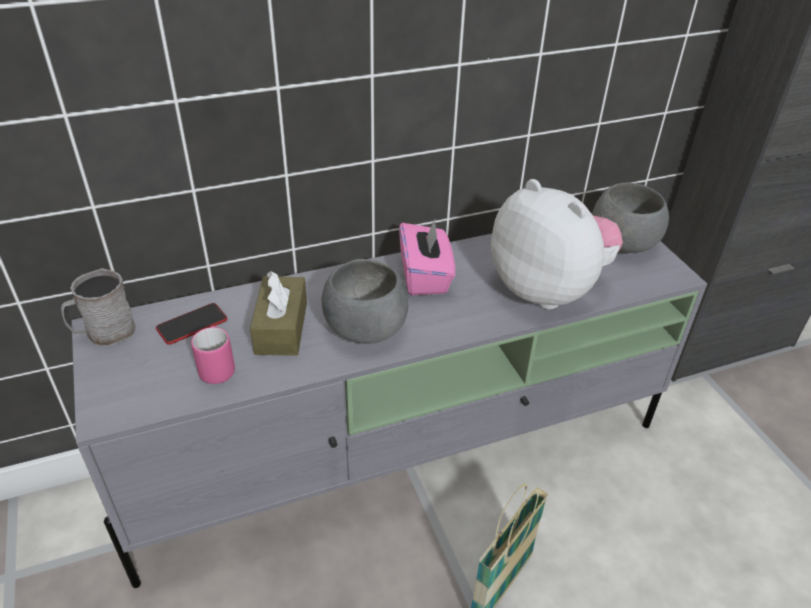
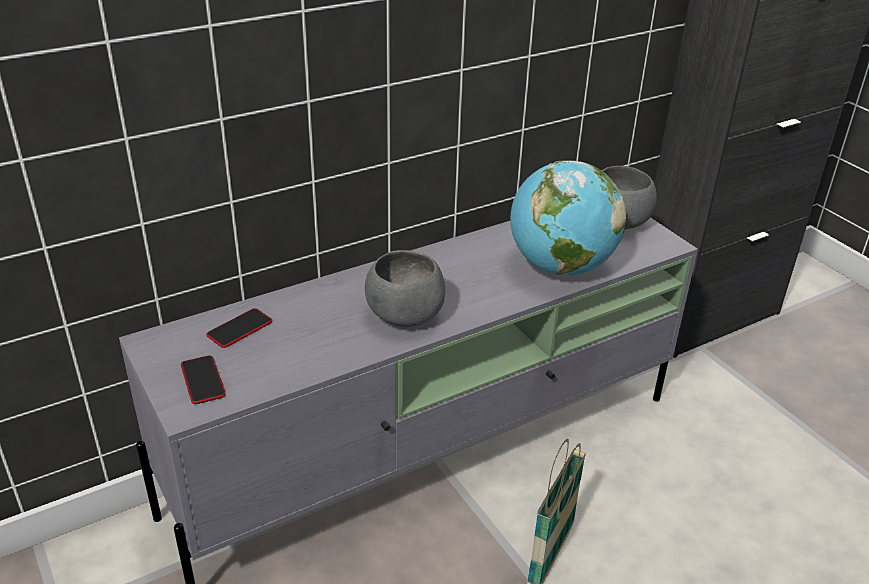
camera: 10 degrees left, 5 degrees down
grey mug [61,268,136,347] -> none
pink mug [191,326,235,384] -> none
brown tissue box [250,271,307,356] -> none
pink tissue box [399,220,455,295] -> none
plush toy [491,179,623,310] -> globe [510,160,626,275]
none -> phone [181,356,226,404]

